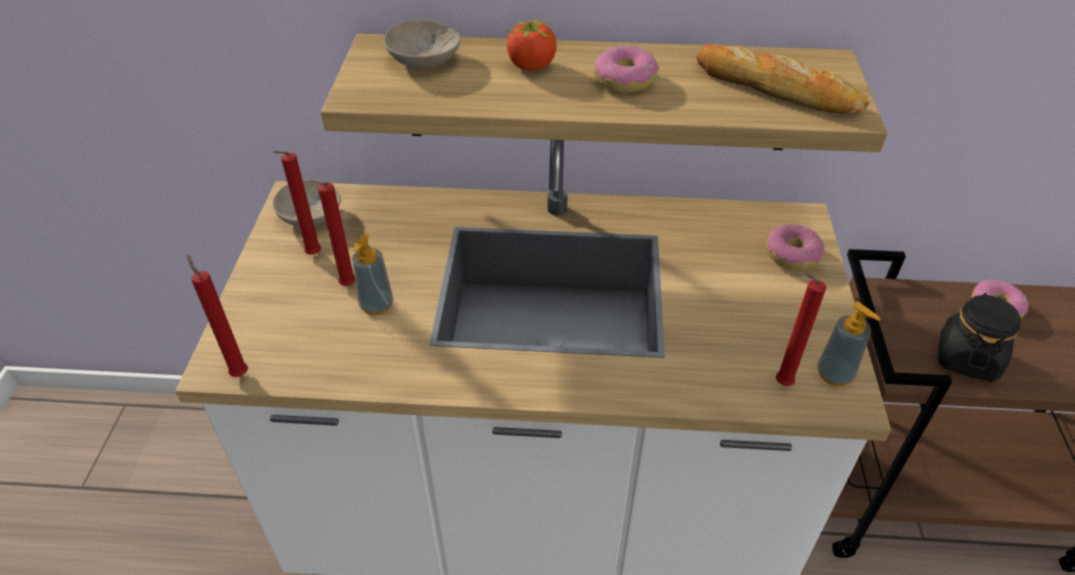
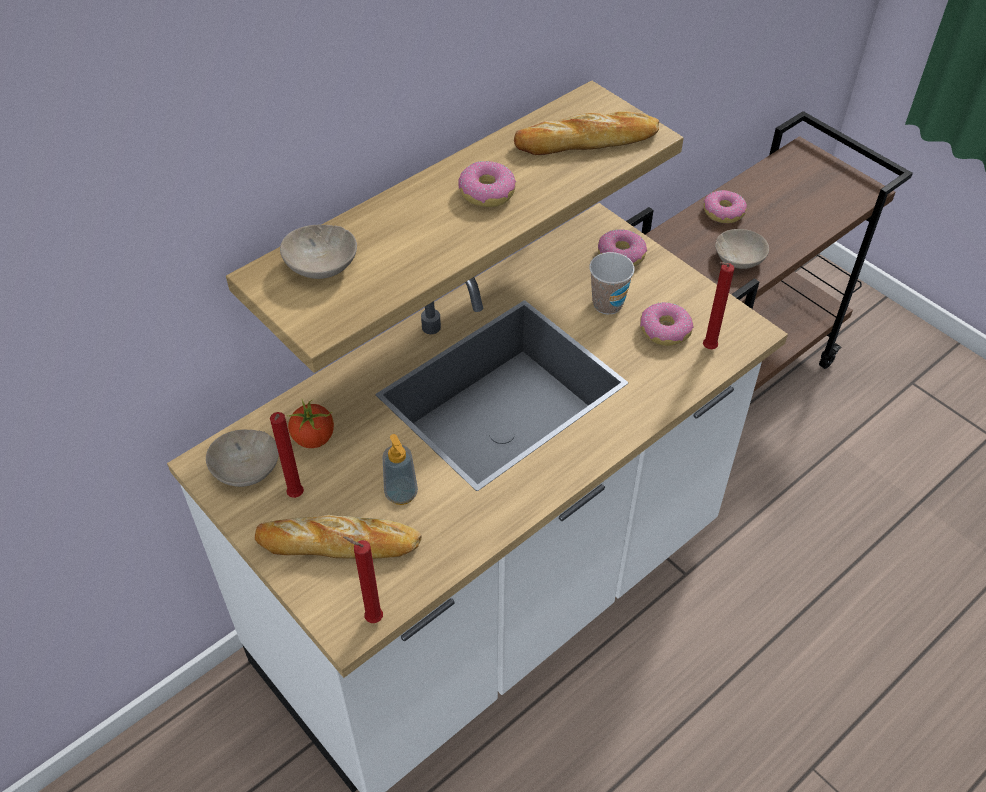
camera: 45 degrees left, 5 degrees up
red candle [318,182,355,286] -> none
tomato [506,16,557,71] -> tomato moved to [286,400,334,448]
soap dispenser [817,301,881,386] -> none
black jar [938,293,1021,382] -> beige bowl [715,229,769,269]
none -> bread [255,515,422,559]
none -> cup [589,252,635,315]
none -> donut [640,302,694,346]

